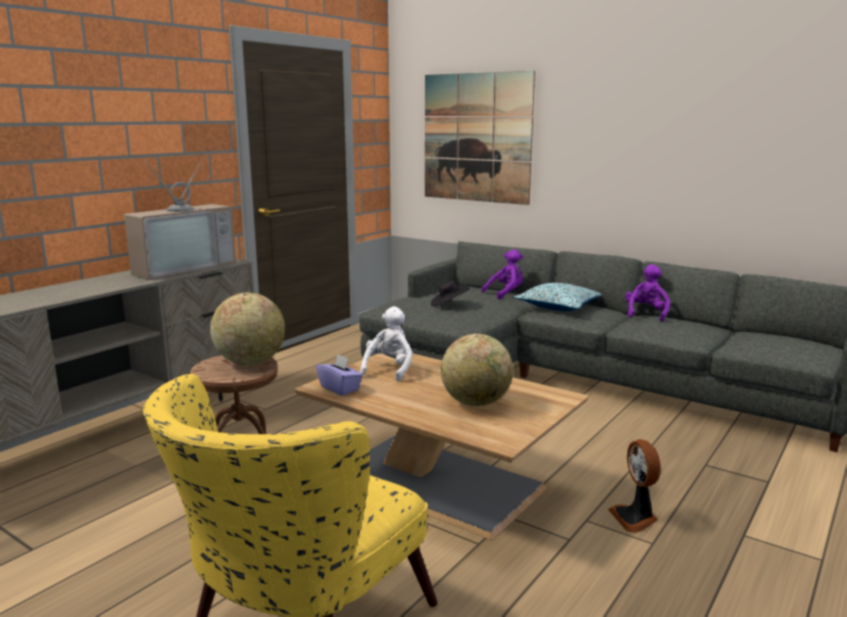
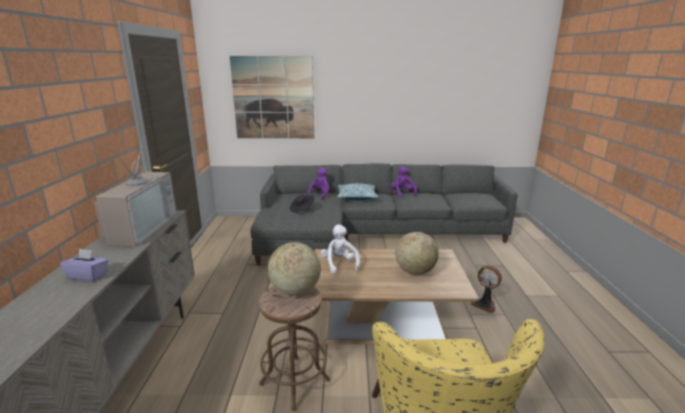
camera: 35 degrees left, 5 degrees up
purple tissue box [316,354,363,396] -> purple tissue box moved to [60,249,108,281]

